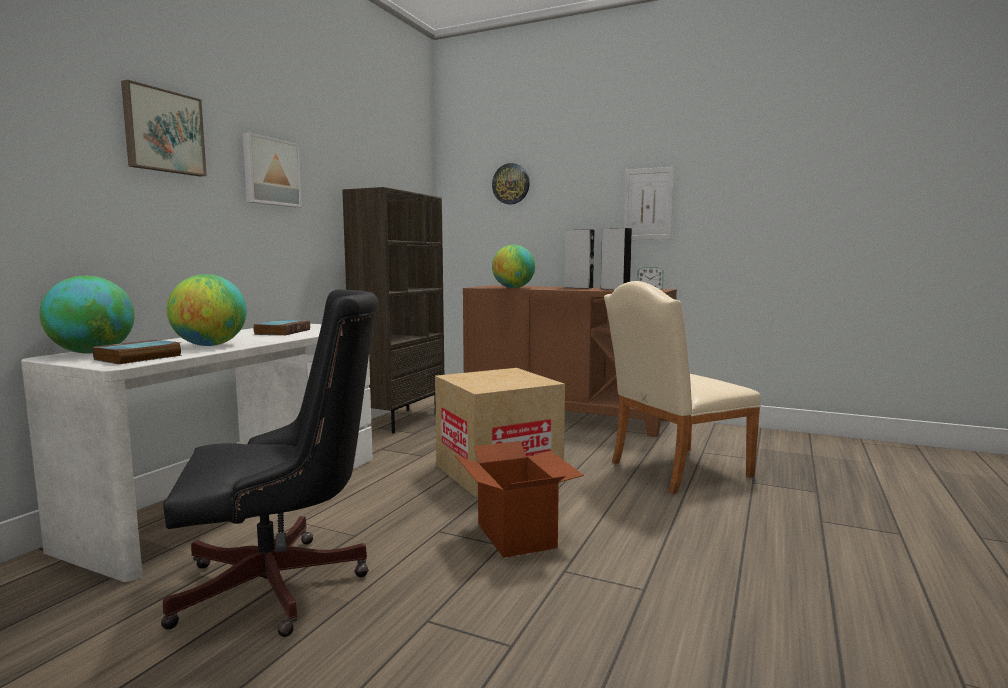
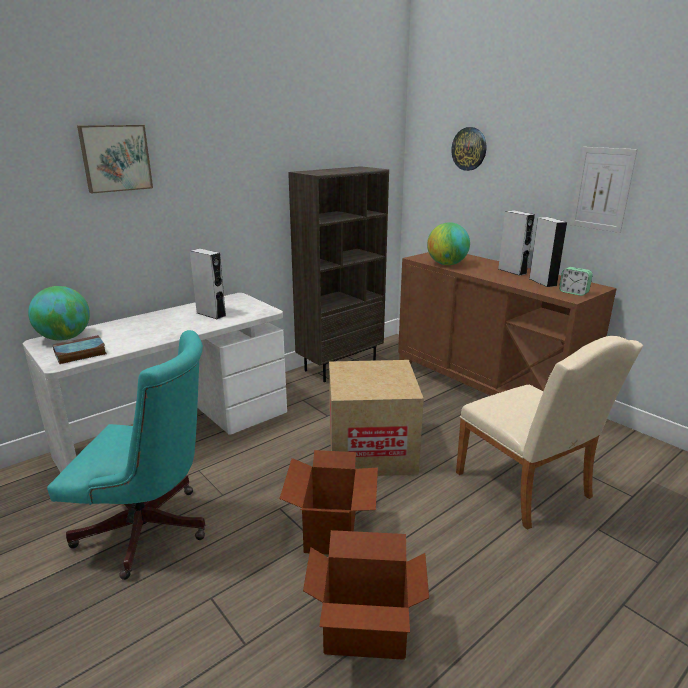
camera: 25 degrees right, 15 degrees up
black office chair [161,289,379,637] -> turquoise office chair [47,330,205,580]
globe [167,274,247,346] -> none
picture [243,132,302,207] -> none
book [253,320,310,336] -> grey speaker [190,249,226,319]
beige chair [604,281,761,494] -> beige chair turned 120 degrees counterclockwise [456,336,643,530]
none -> cardboard box [303,530,429,660]

